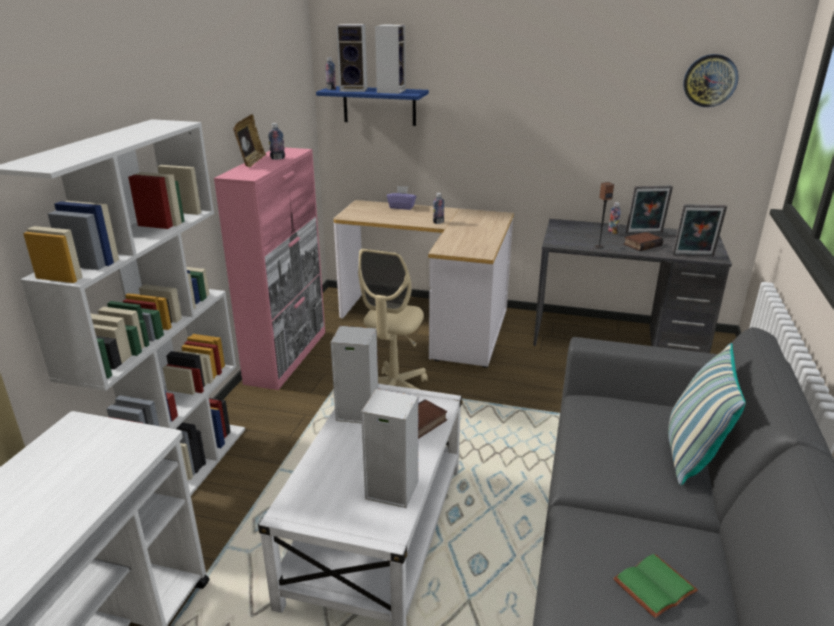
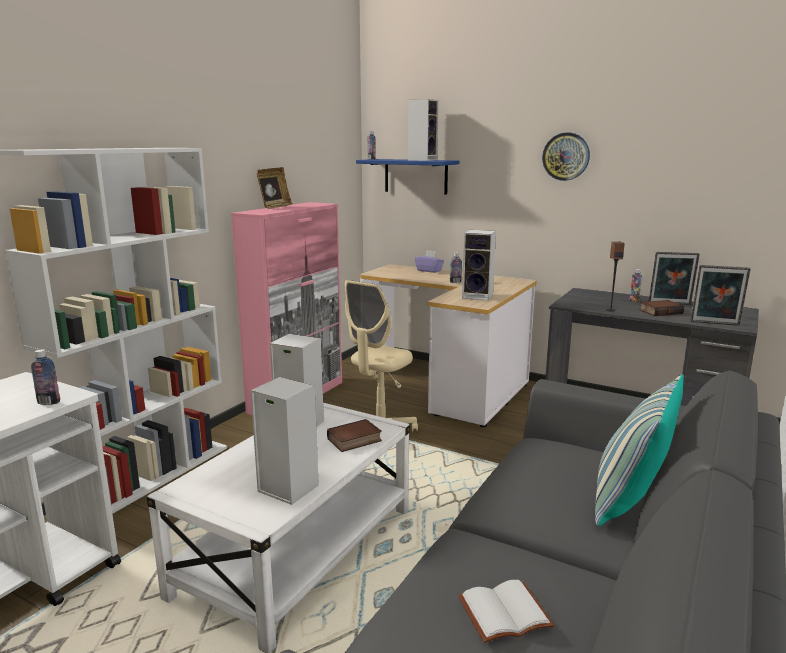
camera: 15 degrees right, 10 degrees down
bottle [268,123,285,160] -> bottle moved to [31,349,60,405]
speaker [336,24,367,92] -> speaker moved to [462,230,496,301]
green book [613,554,698,618] -> white book [458,580,555,643]
wall clock [683,54,739,107] -> wall clock moved to [542,133,590,181]

